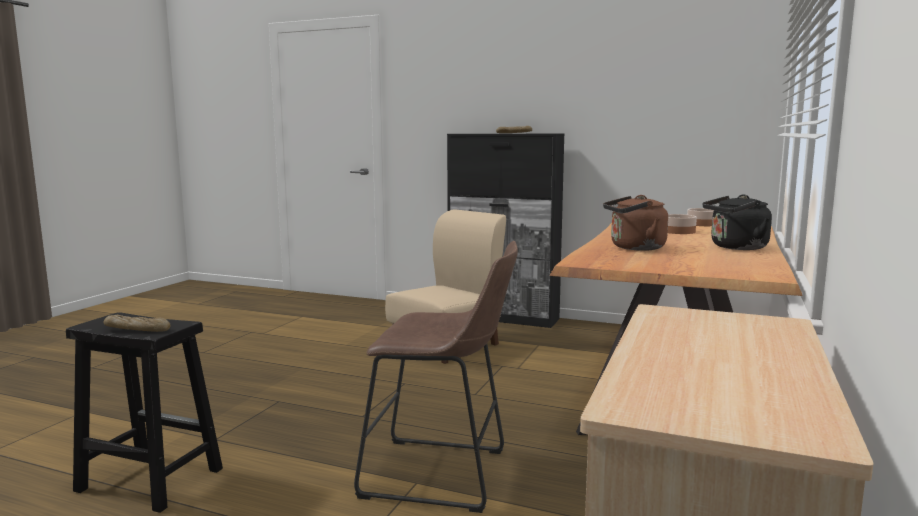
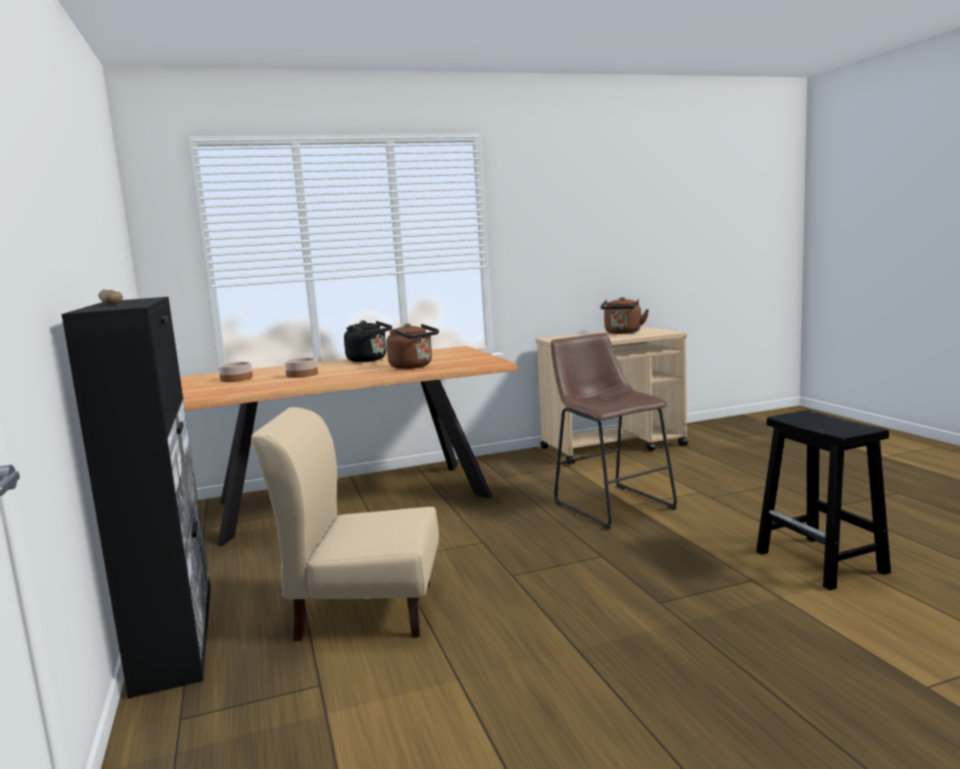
camera: 130 degrees left, 0 degrees up
bread [103,315,170,332] -> none
none -> brown kettle [600,297,649,334]

